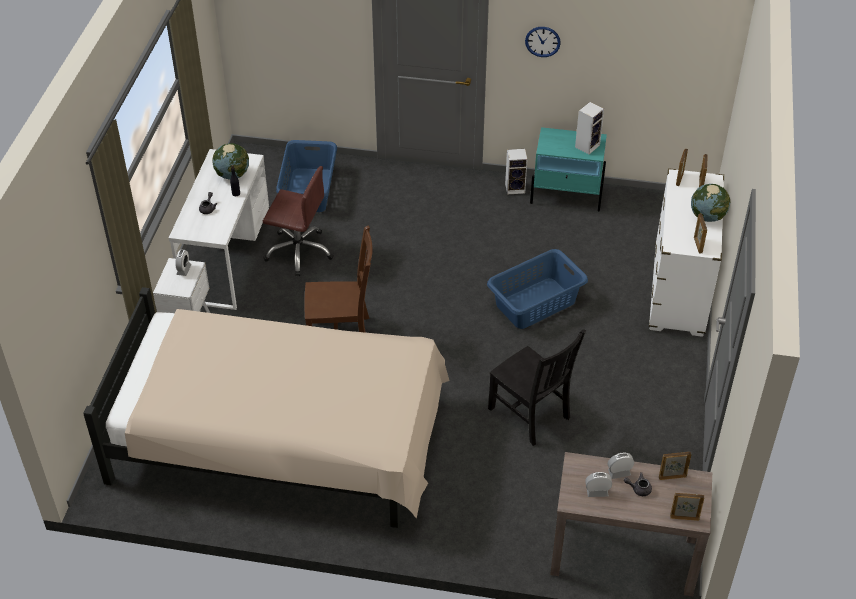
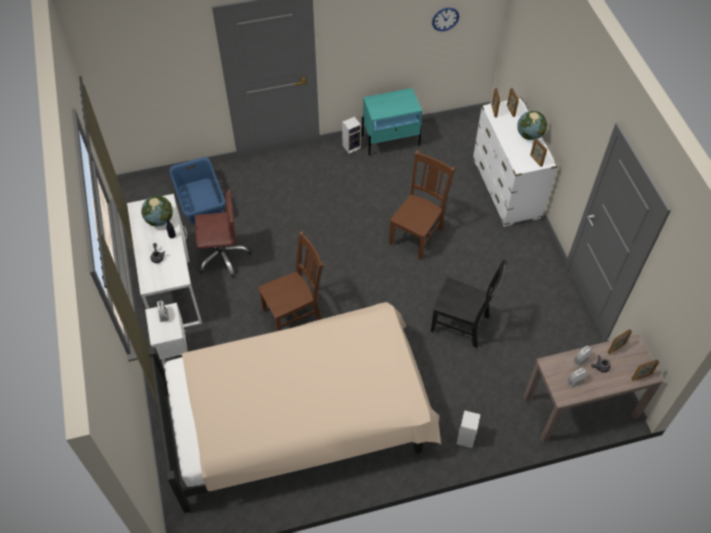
camera: 25 degrees left, 10 degrees up
blue laundry basket [487,249,588,329] -> brown chair [389,150,455,260]
wall clock [525,27,561,57] -> wall clock moved to [432,8,459,31]
speaker [575,102,604,154] -> speaker moved to [457,410,481,448]

